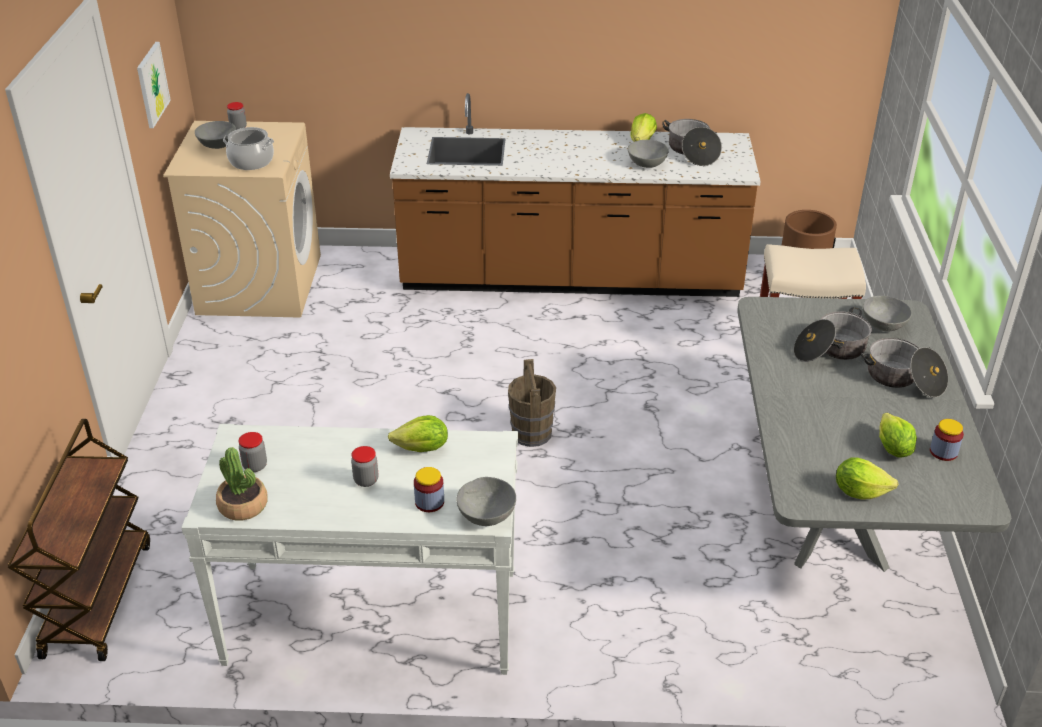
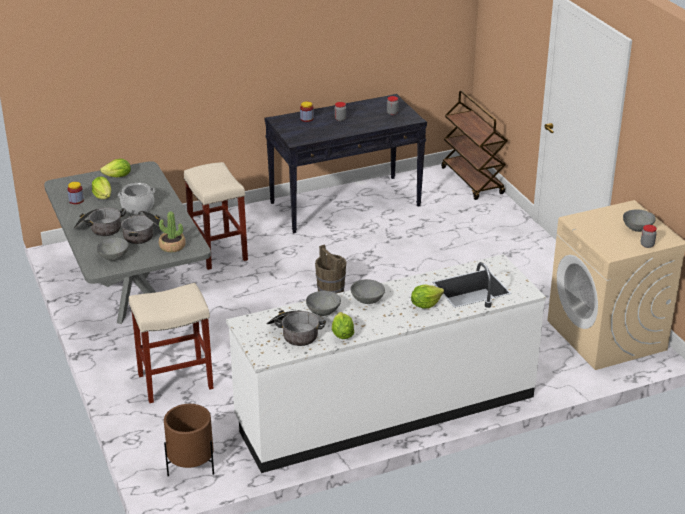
camera: 155 degrees right, 5 degrees down
picture [137,42,171,128] -> none
white console table [181,424,518,675] -> black console table [265,94,427,233]
potted plant [216,447,268,521] -> potted plant moved to [159,211,186,252]
cooking pot [223,127,274,170] -> cooking pot moved to [118,183,155,214]
lettuce [388,415,448,452] -> lettuce moved to [411,284,444,309]
brown counter [390,93,761,297] -> white counter [226,254,546,473]
grey bowl [456,477,516,526] -> grey bowl moved to [351,279,385,304]
none -> beige stool [184,162,248,270]

